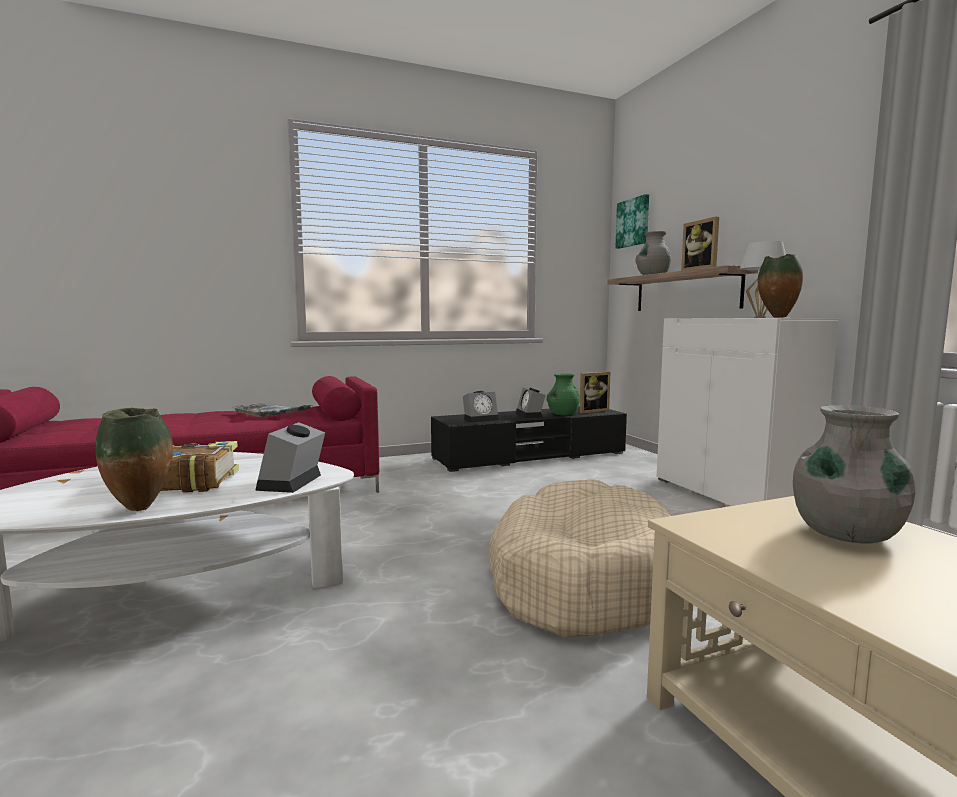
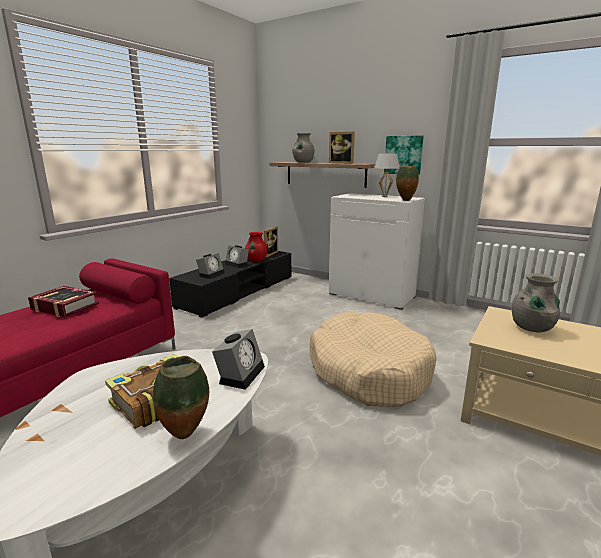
camera: 35 degrees left, 10 degrees up
grey tray [233,403,313,417] -> book [28,286,99,317]
alarm clock [255,422,325,493] -> alarm clock turned 135 degrees counterclockwise [212,329,265,390]
green vase [547,373,580,415] -> red vase [245,232,268,261]
picture [615,194,649,249] -> picture moved to [384,135,424,175]

